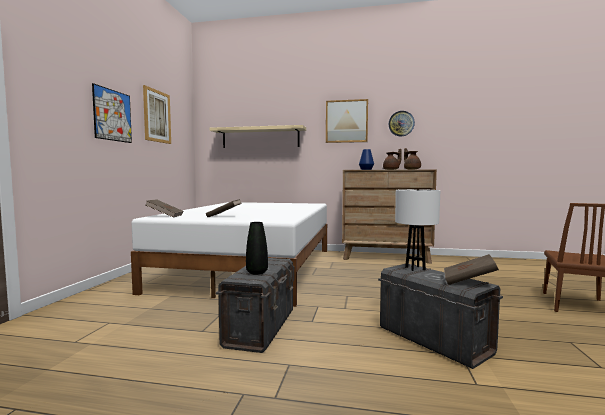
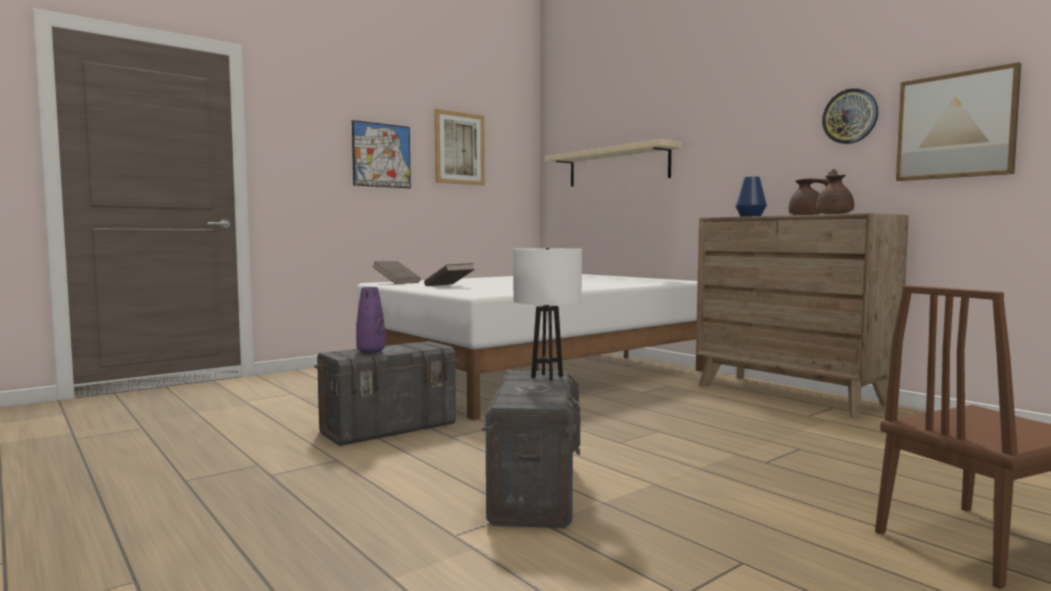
camera: 40 degrees right, 0 degrees up
black vase [246,222,268,275] -> purple vase [356,287,385,353]
picture [326,99,368,143] -> picture moved to [896,62,1021,181]
brown book [444,254,499,285] -> none

